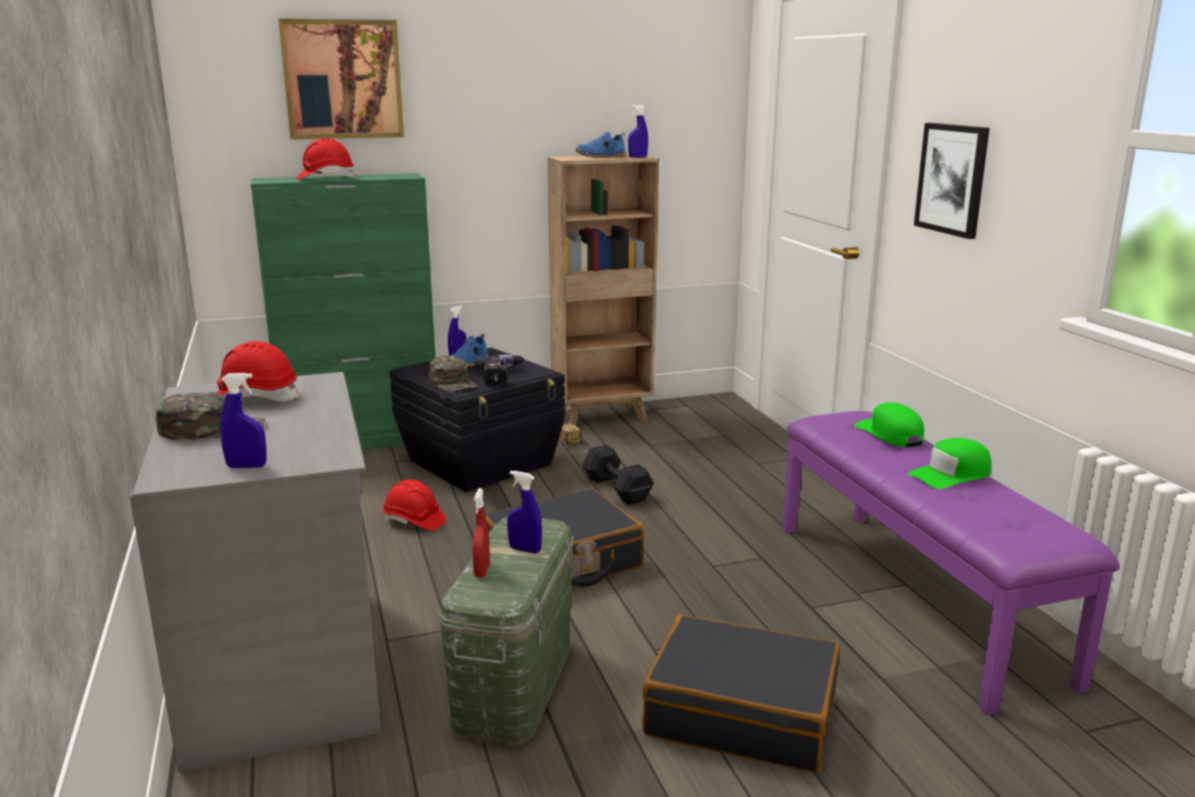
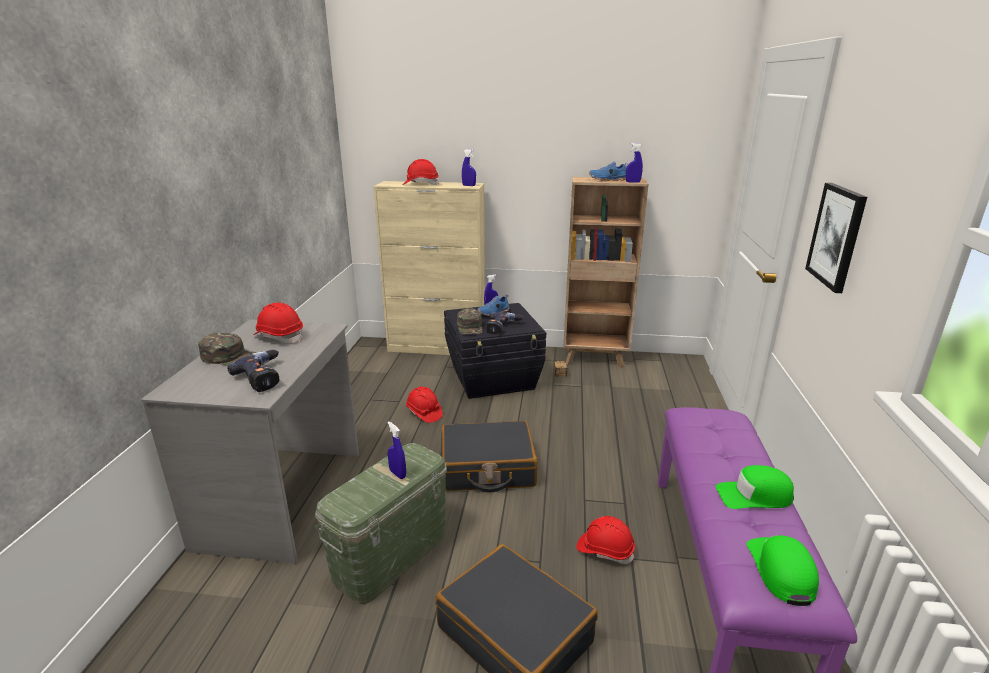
camera: 25 degrees right, 5 degrees up
blue spray bottle [220,373,267,468] -> blue spray bottle moved to [462,149,476,186]
green cabinet [251,173,436,450] -> beige cabinet [373,181,485,355]
picture [278,18,404,140] -> none
red spray bottle [473,488,490,577] -> none
black dumbbell [582,445,654,505] -> none
green cap [854,402,924,447] -> green cap moved to [746,535,819,606]
none -> power drill [228,350,279,392]
none -> red hard hat [577,516,635,564]

